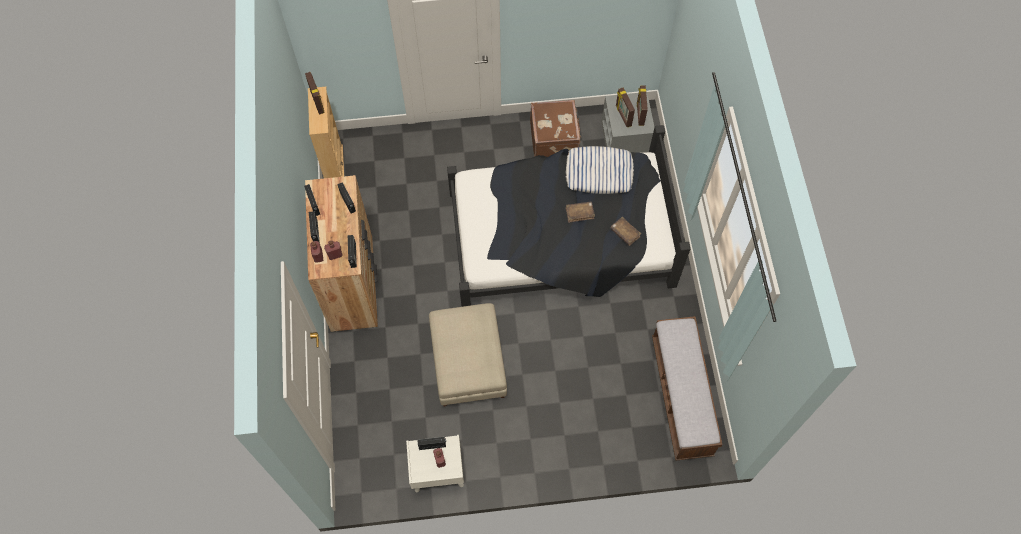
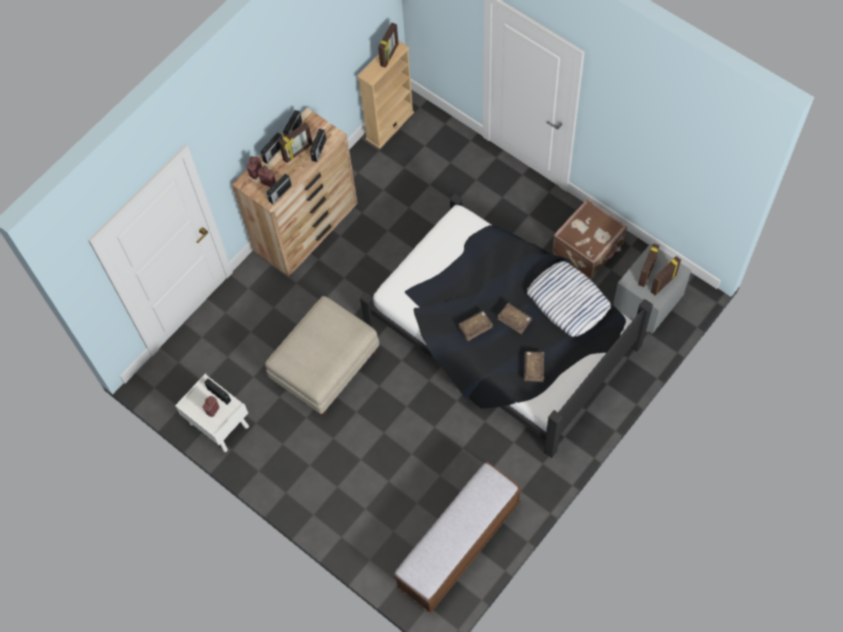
camera: 50 degrees right, 0 degrees up
none -> picture frame [279,122,313,163]
none -> brown book [458,310,493,341]

